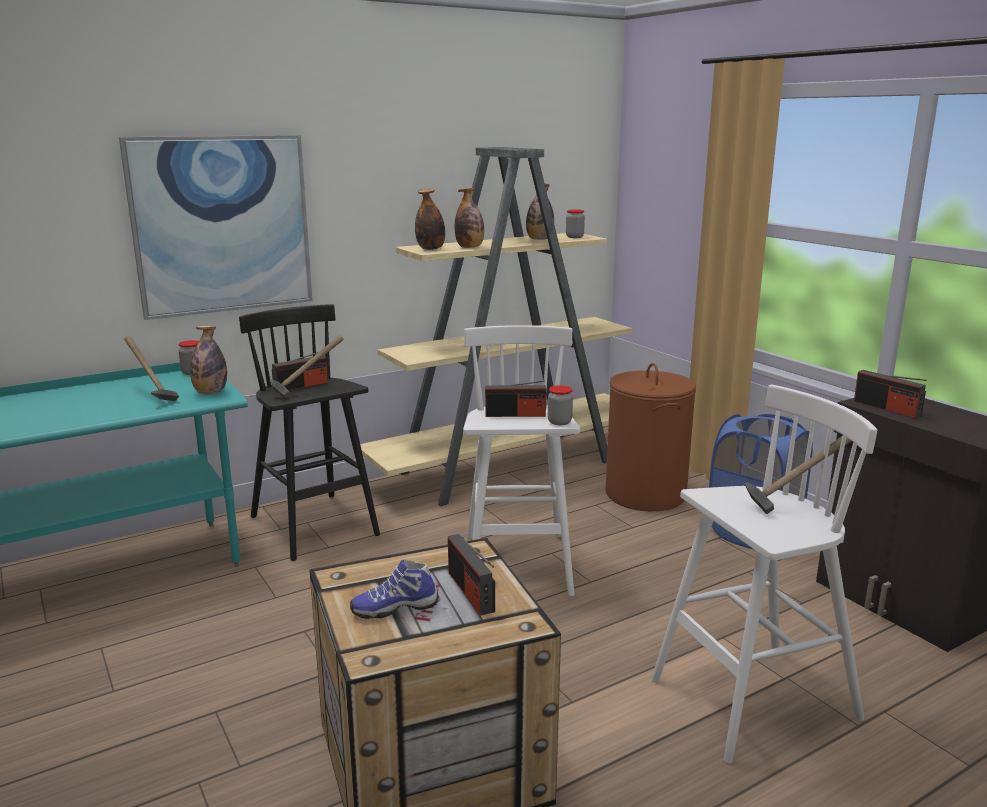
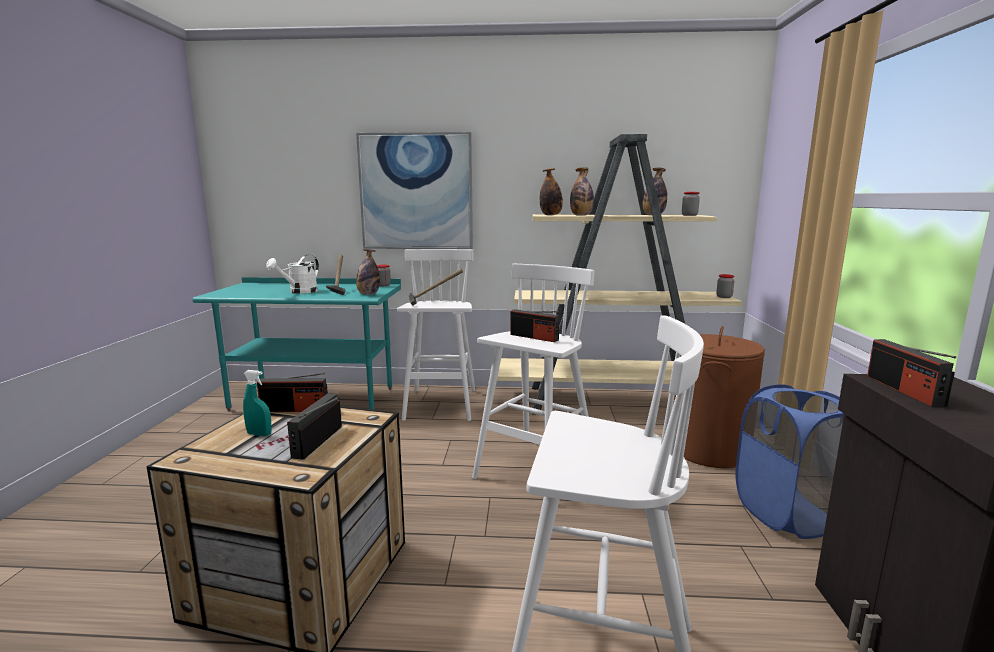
camera: 35 degrees right, 5 degrees down
black stool [239,304,380,561] -> white stool [397,249,475,421]
radio [272,352,328,393] -> radio moved to [257,373,328,412]
shoe [350,559,439,619] -> turquoise spray bottle [243,370,272,436]
jar [548,385,573,425] -> jar moved to [716,274,734,298]
hammer [745,436,852,514] -> none
none -> white watering can [266,254,319,294]

